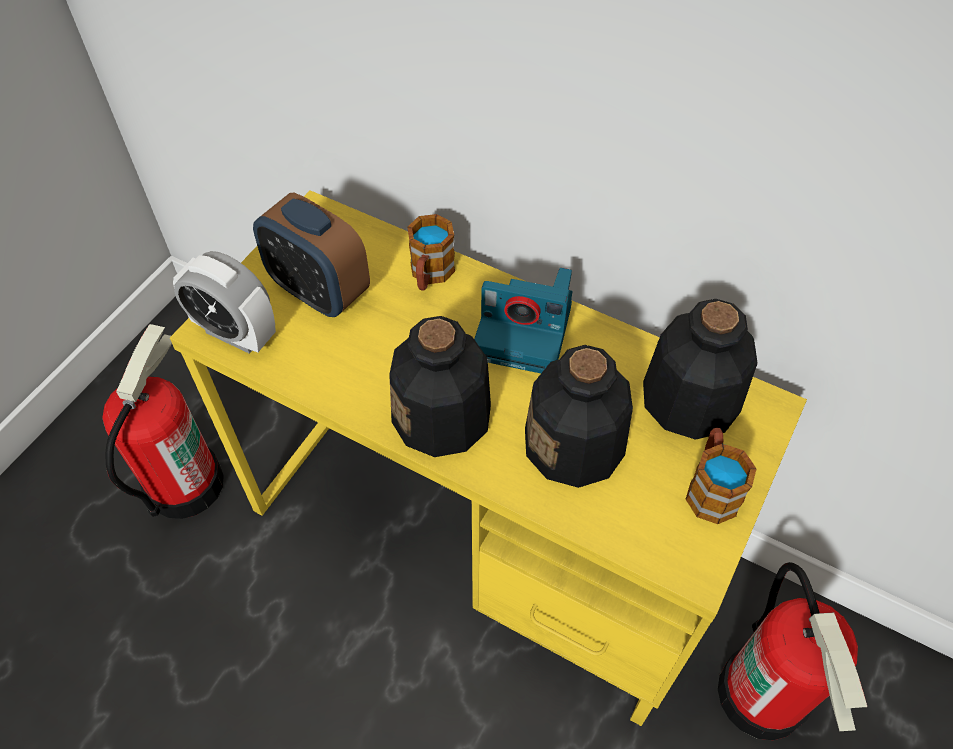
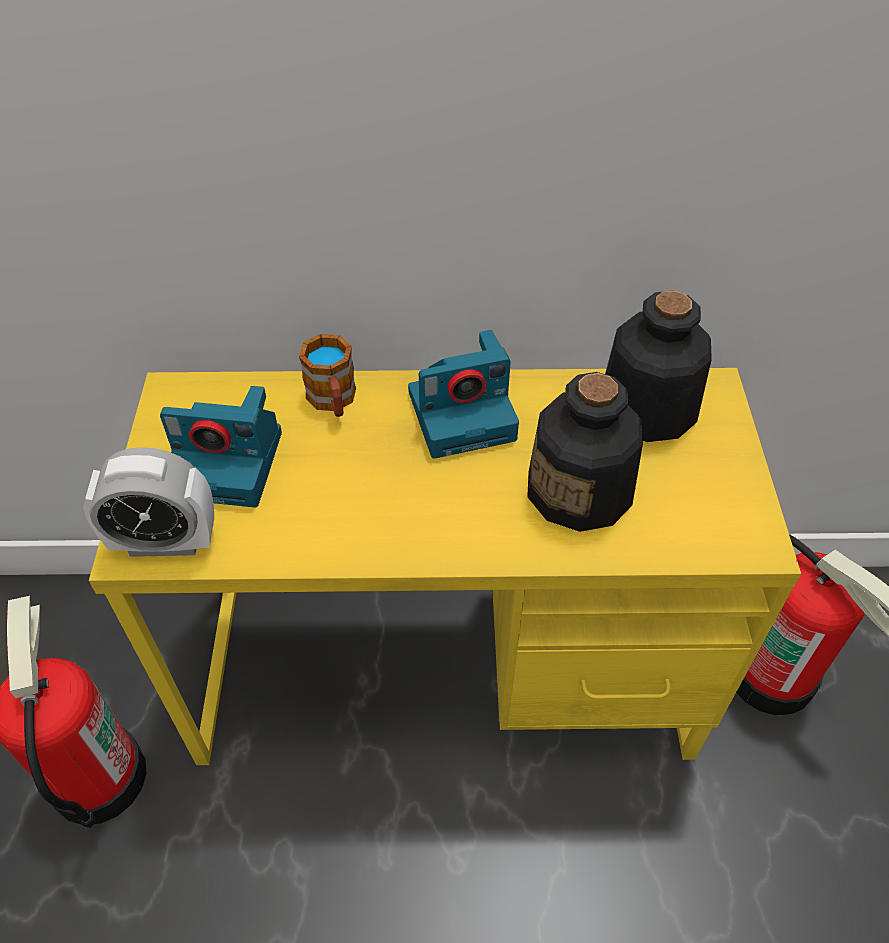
camera: 30 degrees left, 5 degrees down
alarm clock [253,193,370,317] -> camera [160,386,282,508]
bottle [389,316,491,457] -> none
mug [686,428,757,524] -> none

